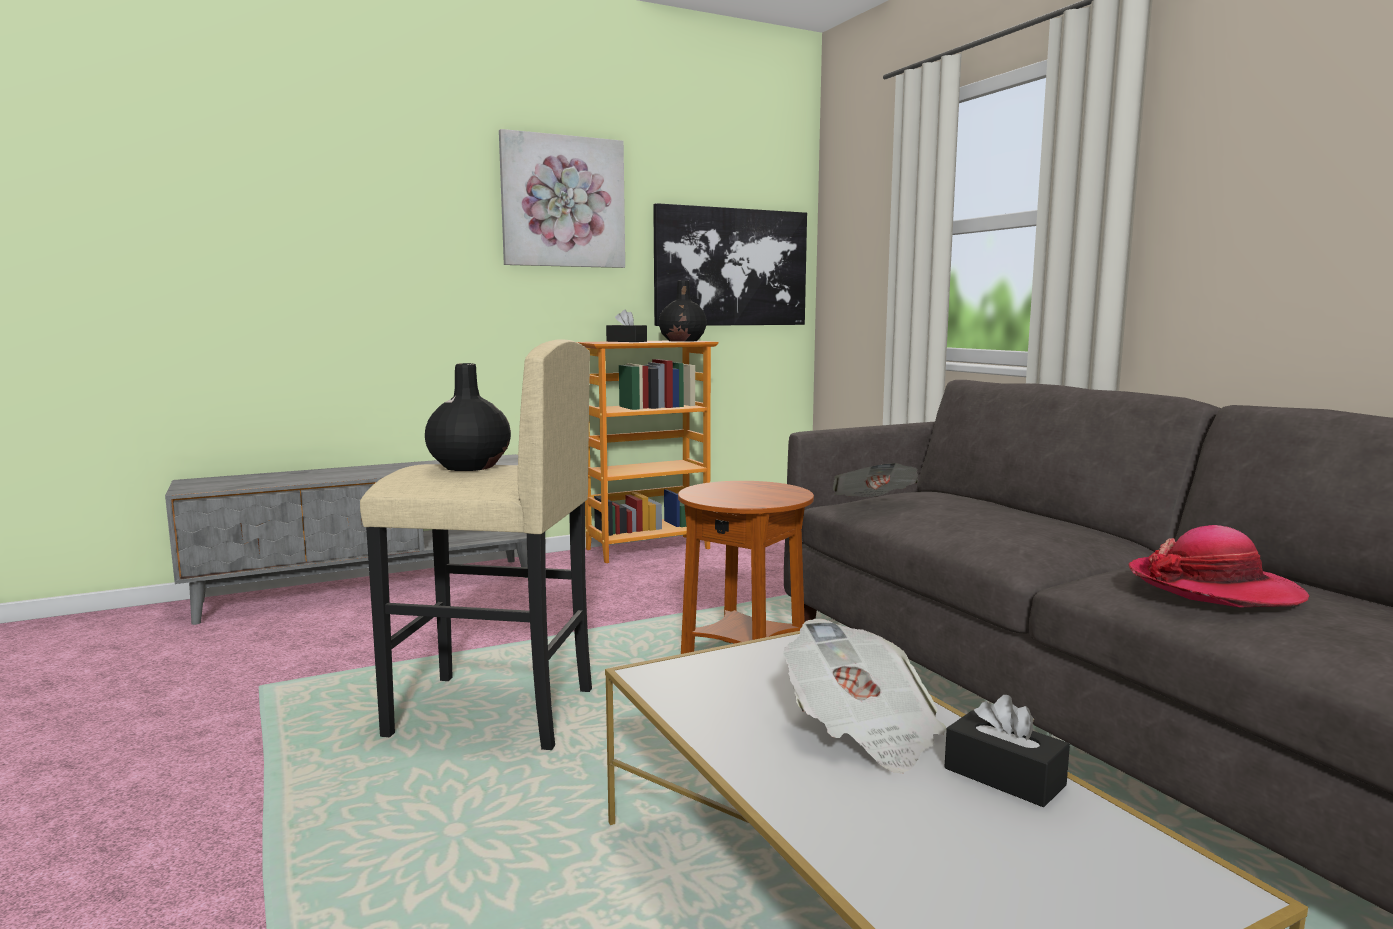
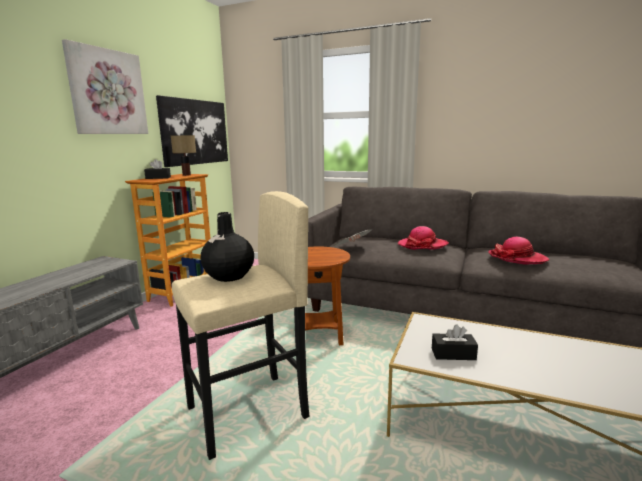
camera: 40 degrees left, 5 degrees up
black vase [659,280,707,342] -> table lamp [171,135,196,176]
newspaper [783,619,947,774] -> none
black tissue box [945,695,1070,807] -> black tissue box moved to [432,324,478,360]
none -> hat [398,226,449,250]

